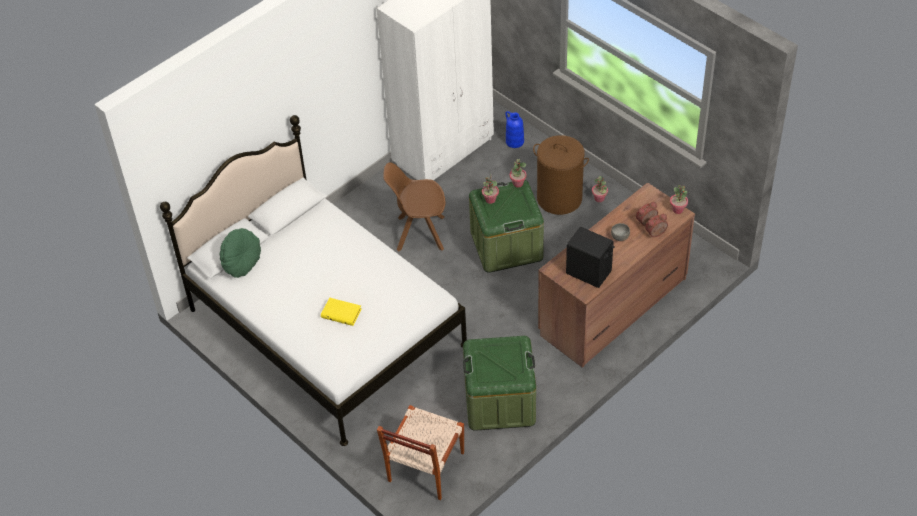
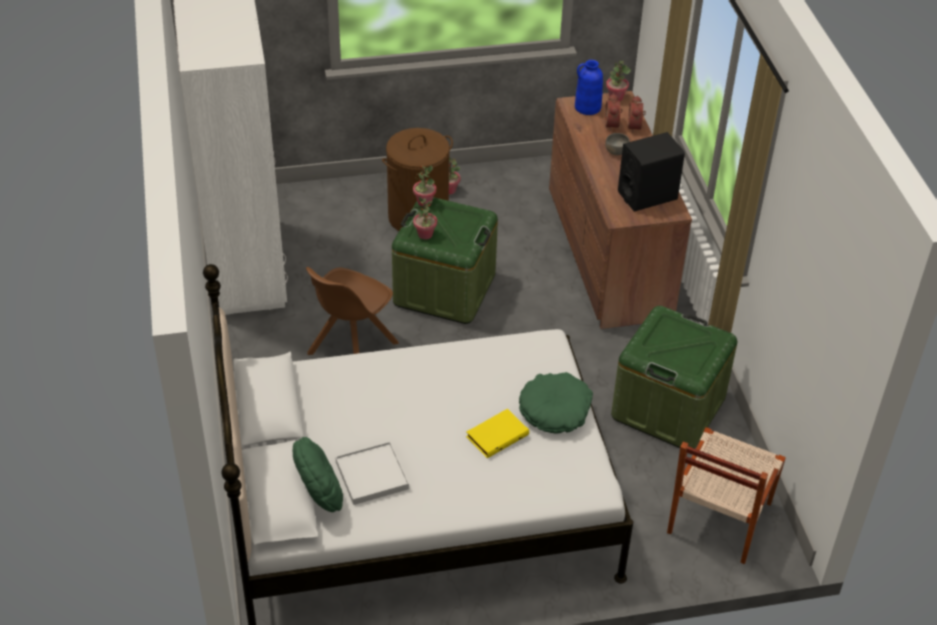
camera: 60 degrees left, 5 degrees down
chair [377,405,464,500] -> chair turned 60 degrees clockwise [667,427,786,564]
blue vase [505,111,524,148] -> blue vase moved to [575,60,603,115]
none -> white tray [336,442,409,505]
none -> green pillow [519,372,593,434]

